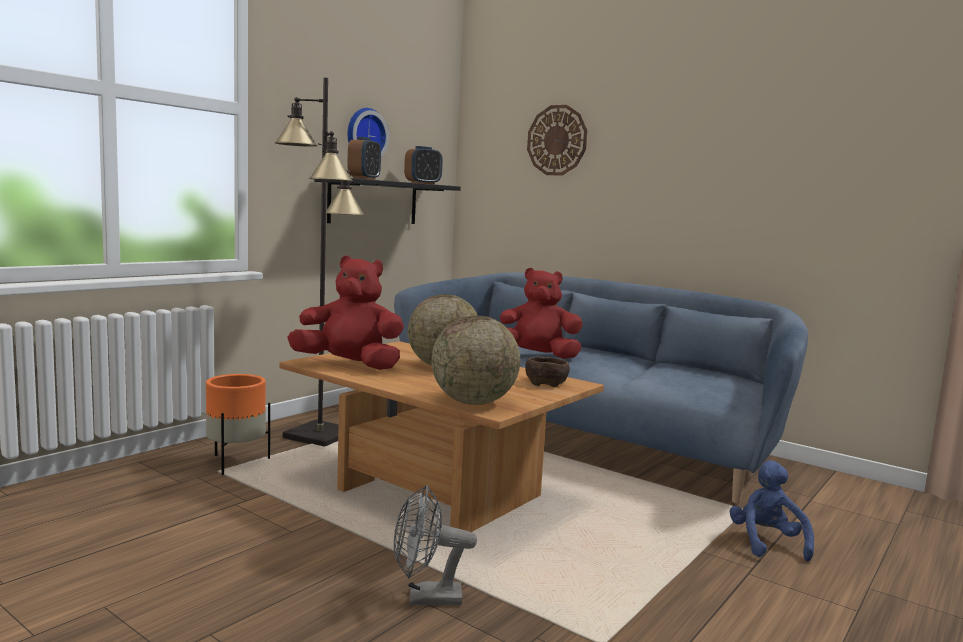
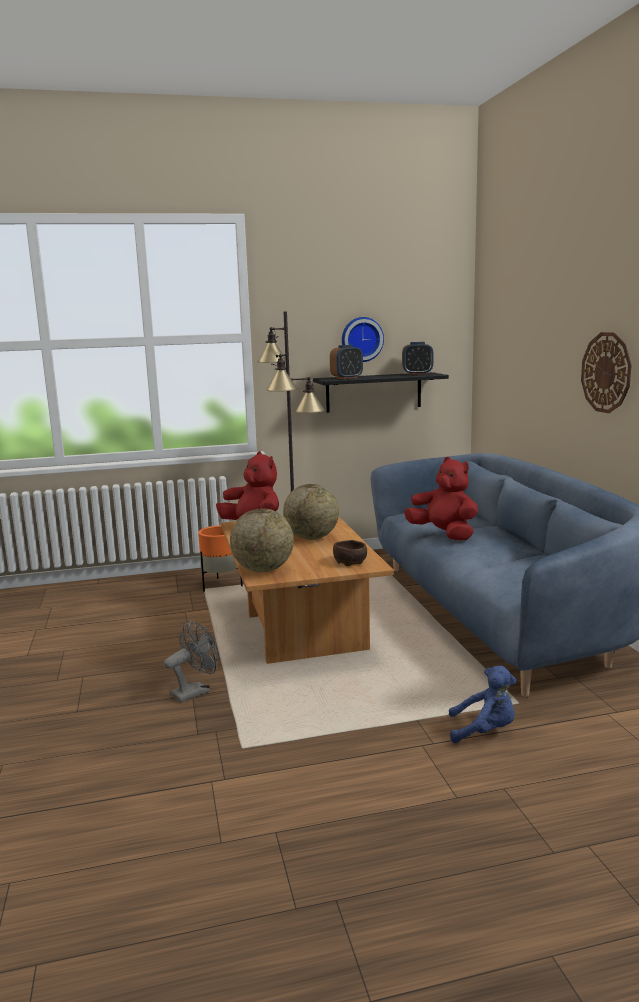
camera: 40 degrees right, 5 degrees up
grey fan [394,485,477,605] -> grey fan turned 105 degrees clockwise [164,620,219,703]
wall clock [527,105,587,176] -> wall clock moved to [581,332,632,413]
blue plush toy [729,460,814,561] -> blue plush toy turned 60 degrees clockwise [449,666,516,743]

